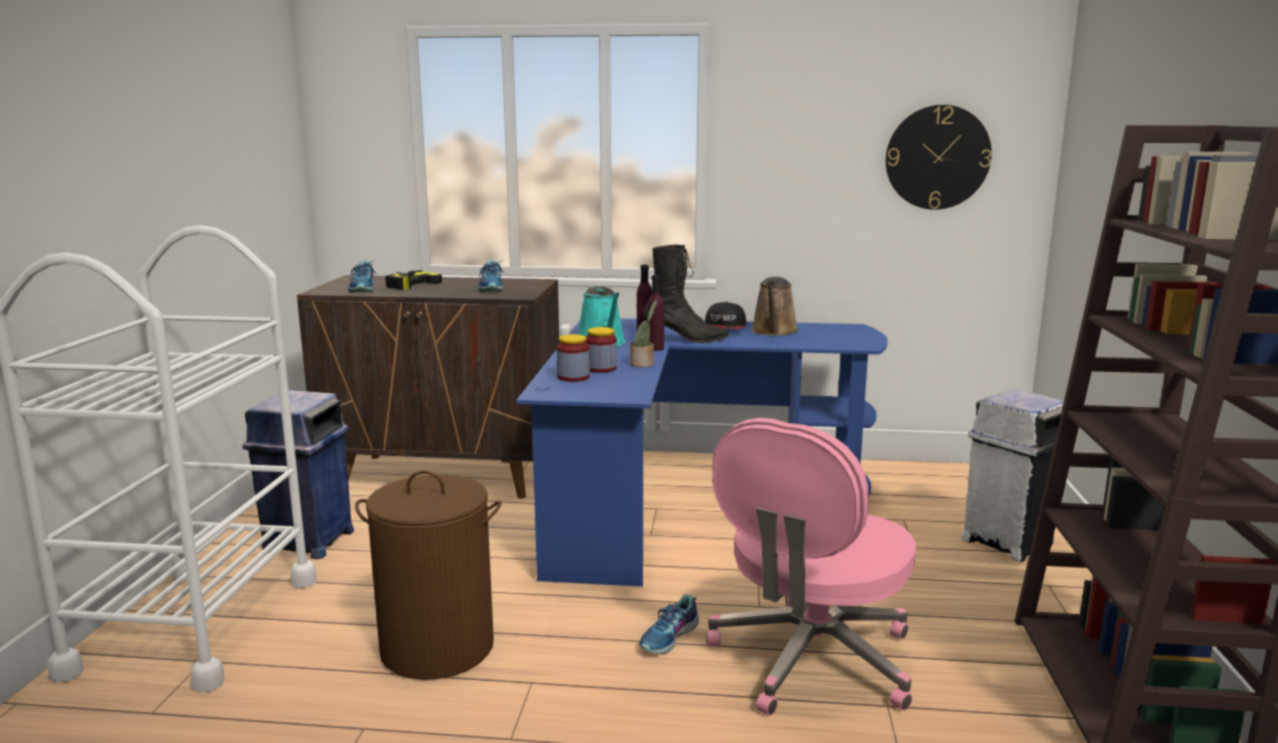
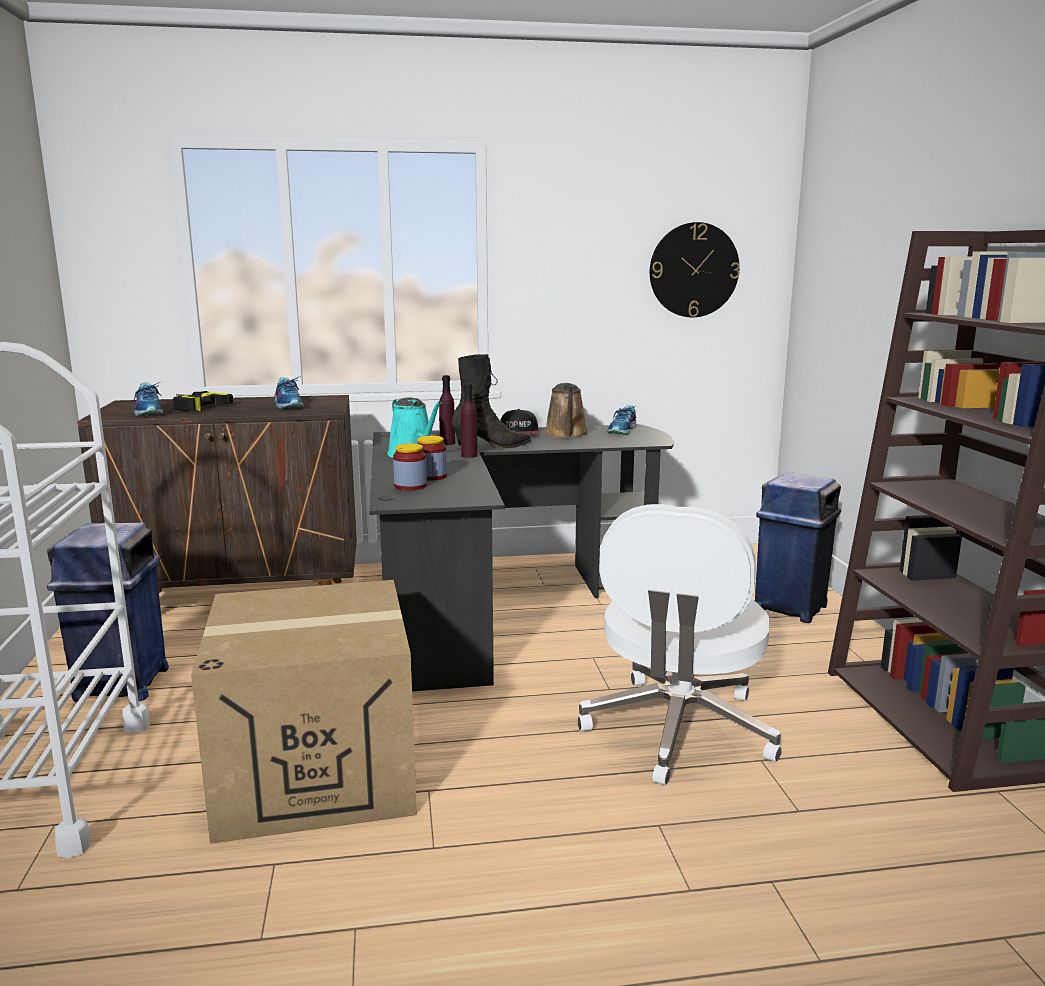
camera: 15 degrees left, 0 degrees up
brown laundry basket [355,471,502,680] -> cardboard box [191,580,417,844]
blue desk [516,318,888,587] -> black desk [369,424,674,691]
potted plant [630,301,657,368] -> none
shoe [639,594,699,654] -> shoe moved to [607,405,637,435]
pink office chair [707,418,916,716] -> white office chair [577,504,782,785]
white trash can [961,389,1064,562] -> blue trash can [755,472,841,623]

